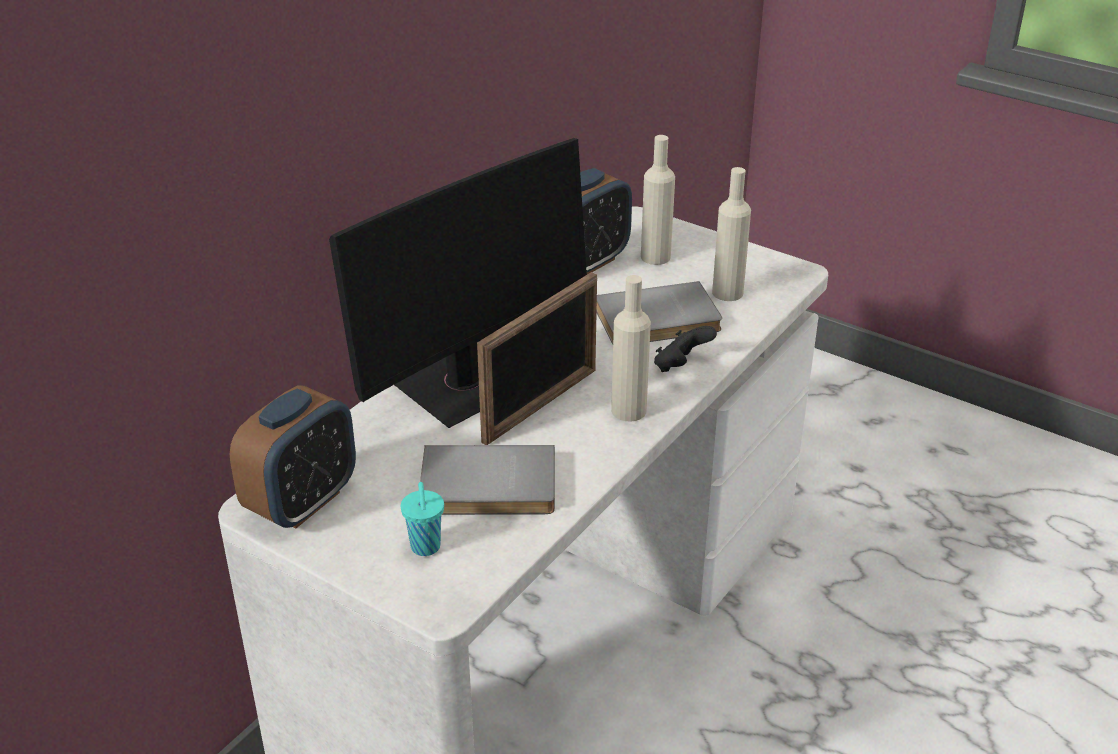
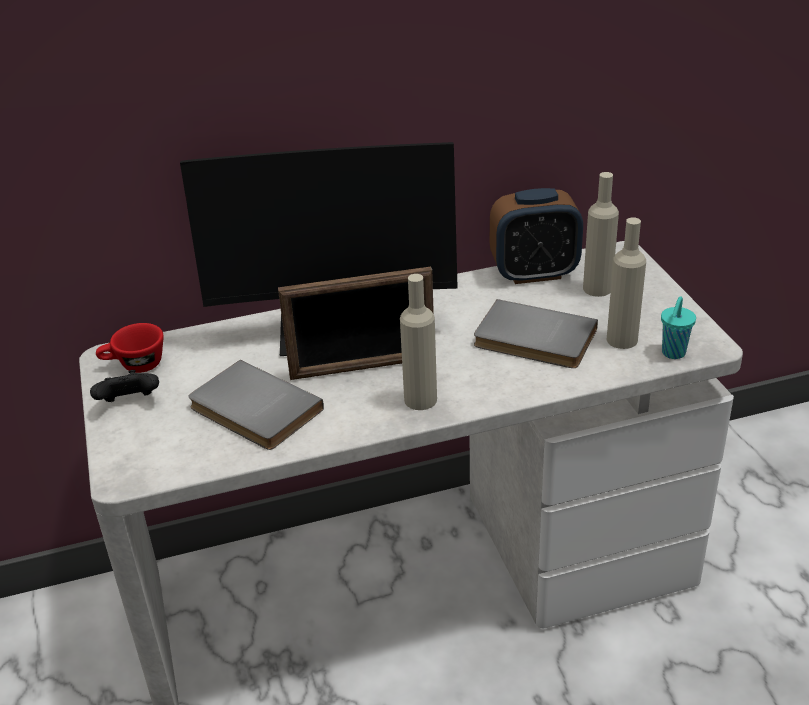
camera: 40 degrees right, 0 degrees up
alarm clock [230,385,356,529] -> red cup [96,323,164,373]
turquoise cup [401,482,444,556] -> turquoise cup moved to [661,297,696,359]
black game controller [654,326,717,372] -> black game controller moved to [90,370,159,402]

